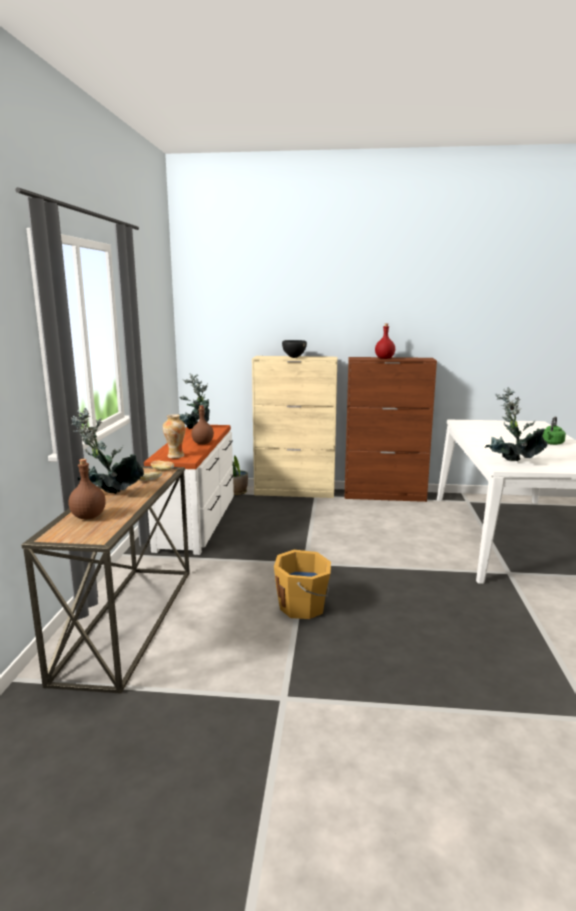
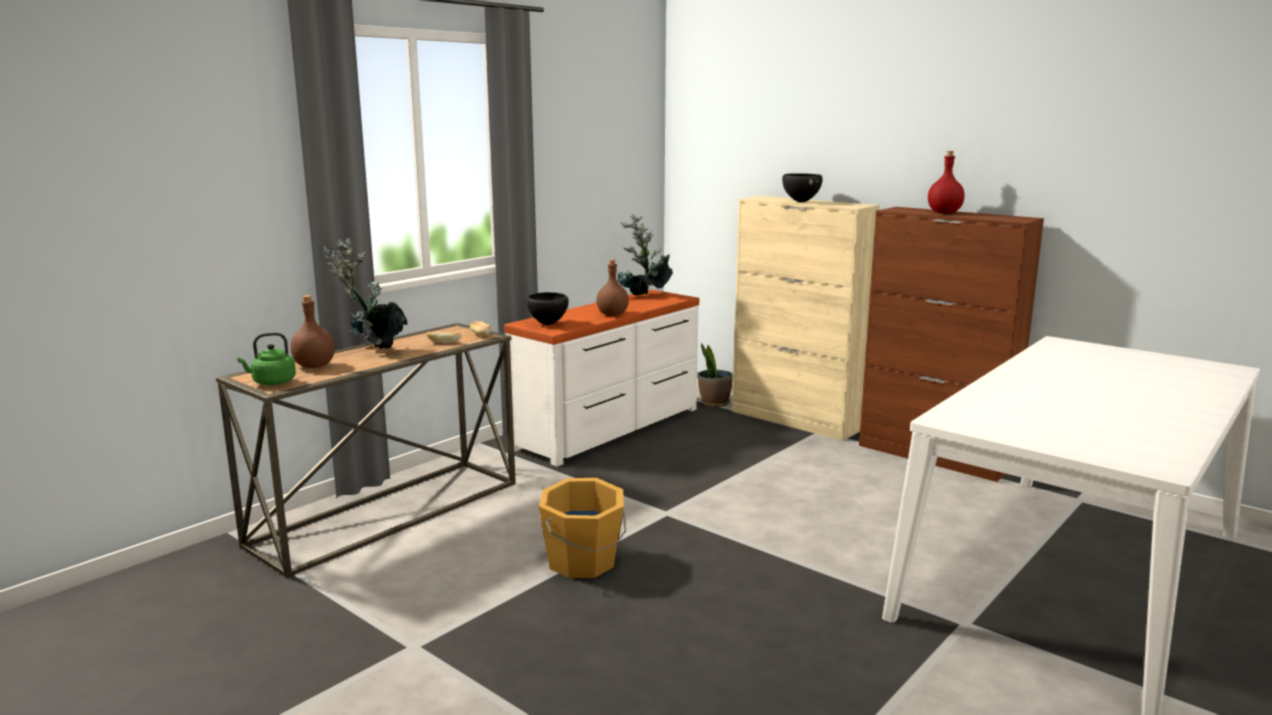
camera: 35 degrees right, 0 degrees up
vase [163,414,185,458] -> black bowl [526,292,569,325]
potted plant [485,387,547,461] -> none
green kettle [543,416,566,445] -> green kettle moved to [237,332,296,385]

